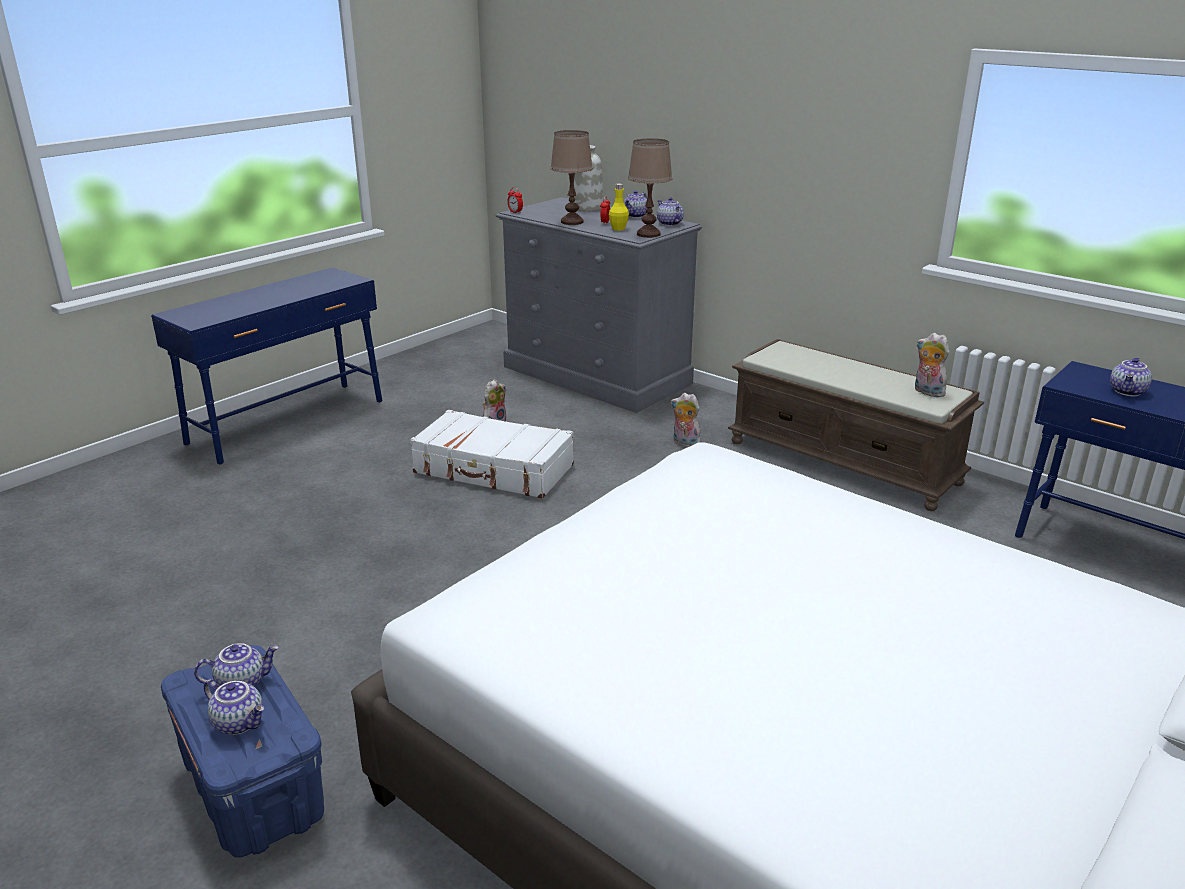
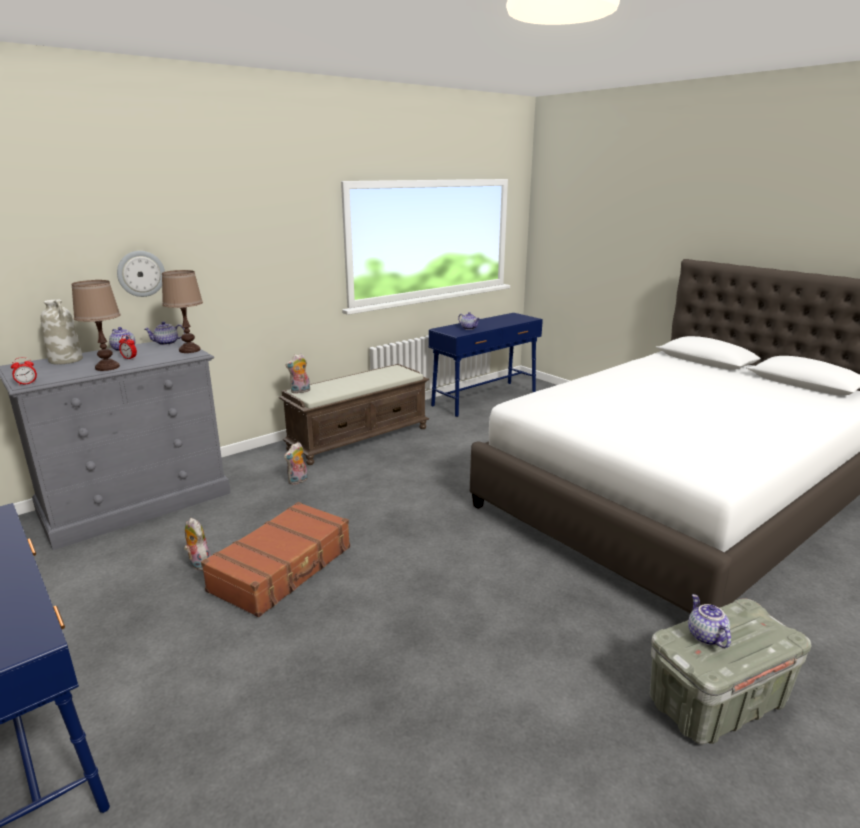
camera: 80 degrees left, 5 degrees down
blue storage box [161,645,324,858] -> grey storage box [650,598,811,744]
teapot [204,679,264,735] -> none
white suitcase [410,410,574,499] -> brown suitcase [201,502,350,617]
yellow bottle [609,184,629,231] -> none
plush toy [915,333,949,397] -> plush toy moved to [285,354,310,394]
none -> wall clock [117,251,165,297]

